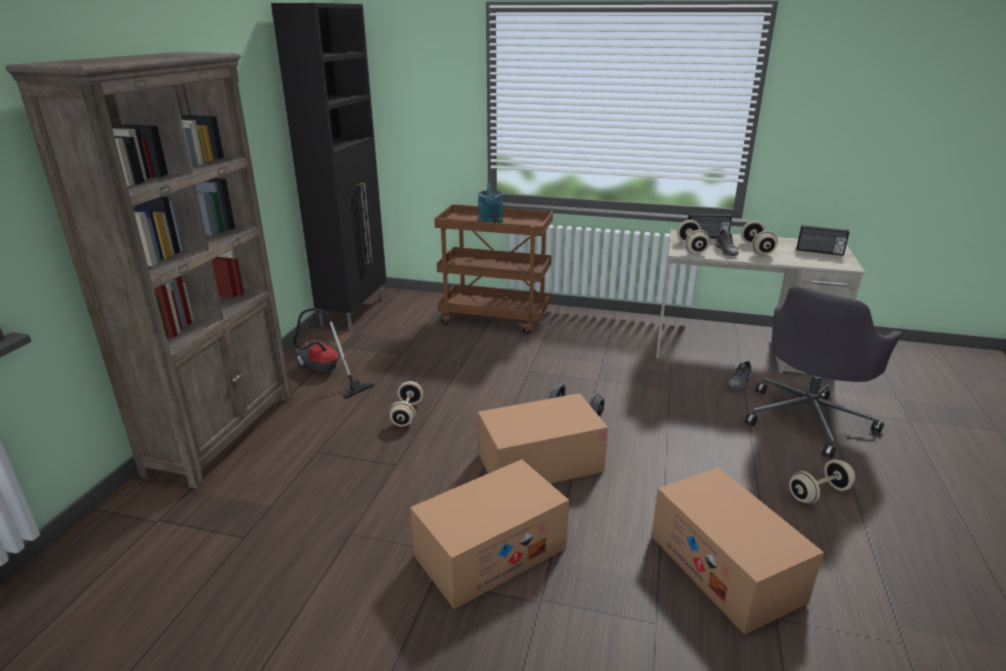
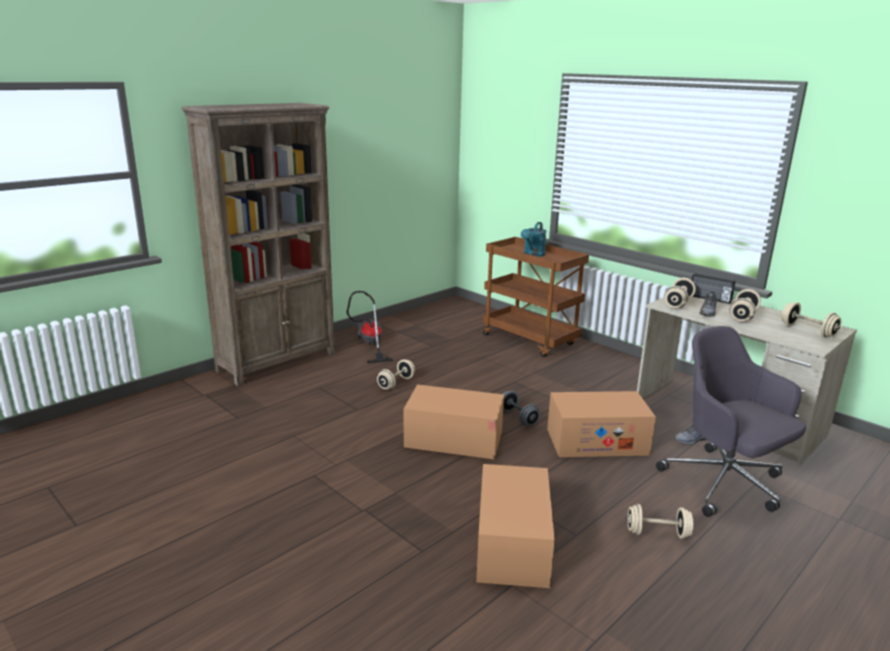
camera: 30 degrees right, 5 degrees down
black cabinet [271,3,387,330] -> none
cardboard box [410,459,569,609] -> cardboard box moved to [547,391,656,457]
grey office chair [745,286,903,458] -> grey office chair turned 75 degrees clockwise [656,326,806,517]
radio [796,225,849,256] -> beige dumbbell [781,302,842,337]

